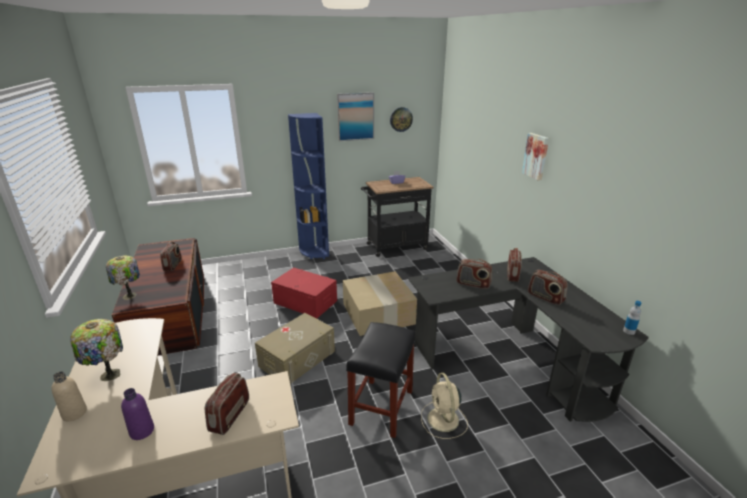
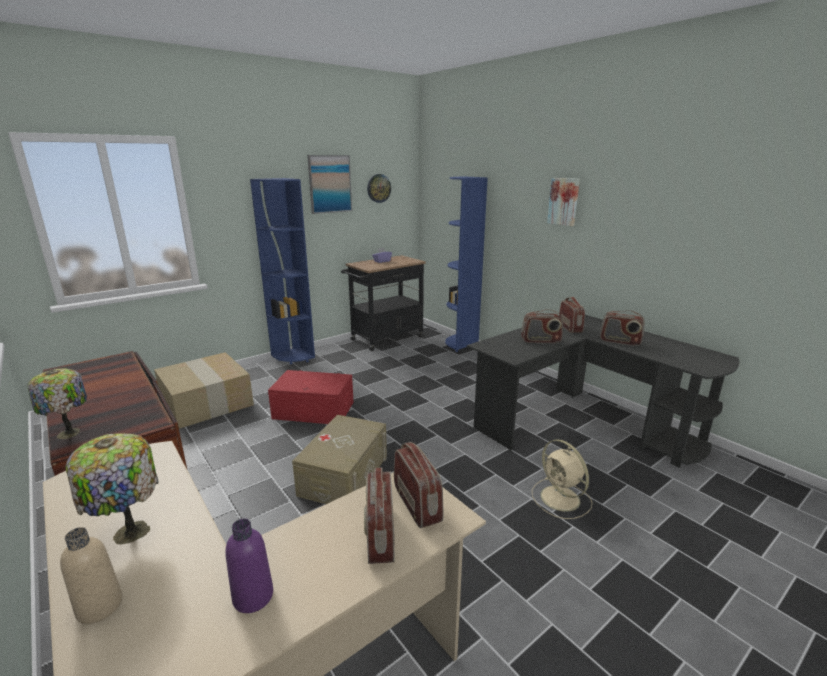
camera: 20 degrees left, 5 degrees down
radio [160,242,182,271] -> radio moved to [394,442,444,528]
cardboard box [343,271,417,336] -> cardboard box moved to [154,352,254,429]
black stool [346,322,415,438] -> none
bottle [623,301,642,335] -> none
none -> blue bookcase [445,176,488,352]

